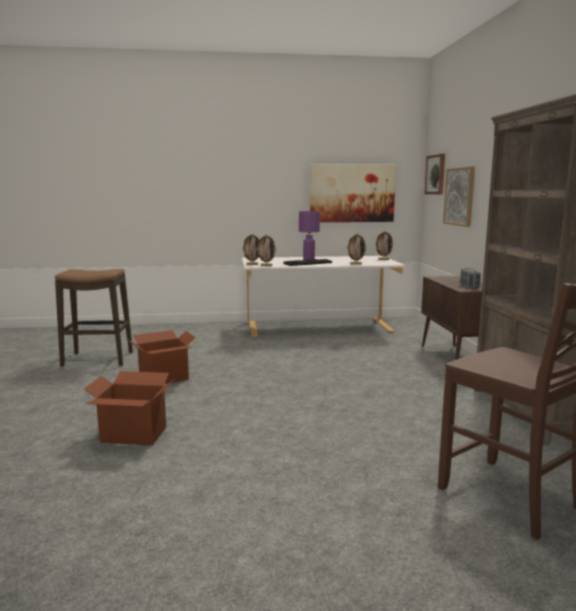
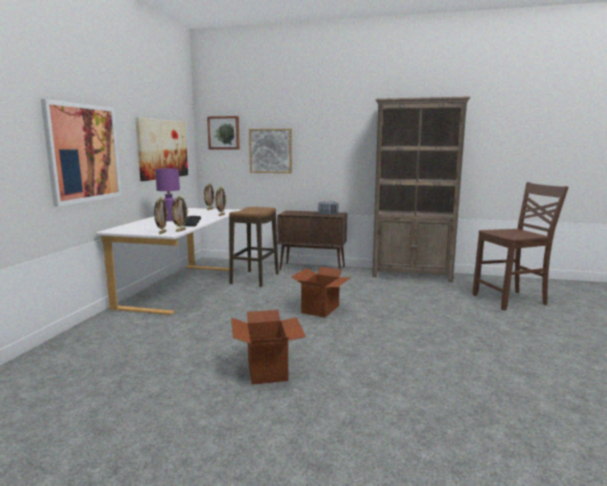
camera: 70 degrees left, 0 degrees up
stool [55,269,133,367] -> stool moved to [229,207,279,287]
cardboard box [84,371,174,446] -> cardboard box moved to [291,267,351,318]
none -> picture [41,99,122,207]

